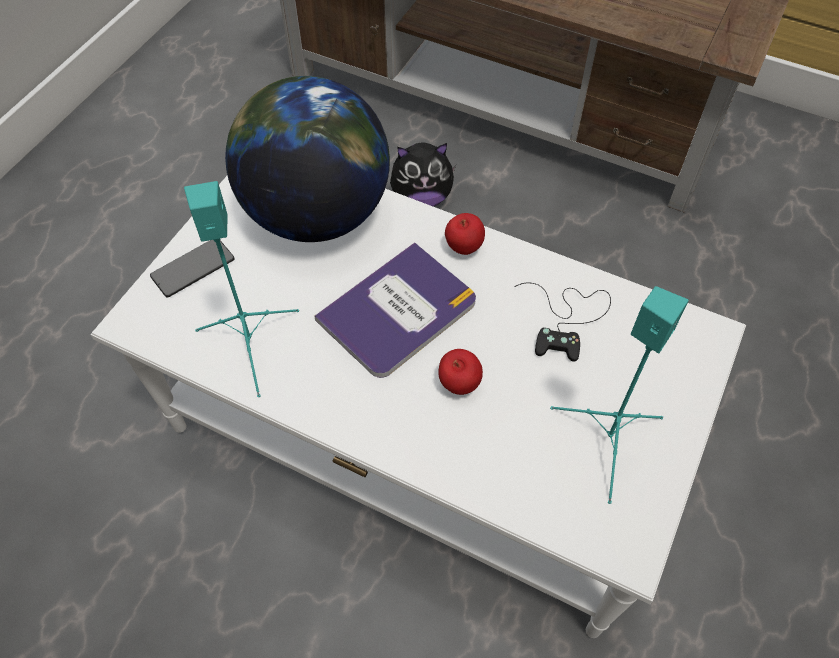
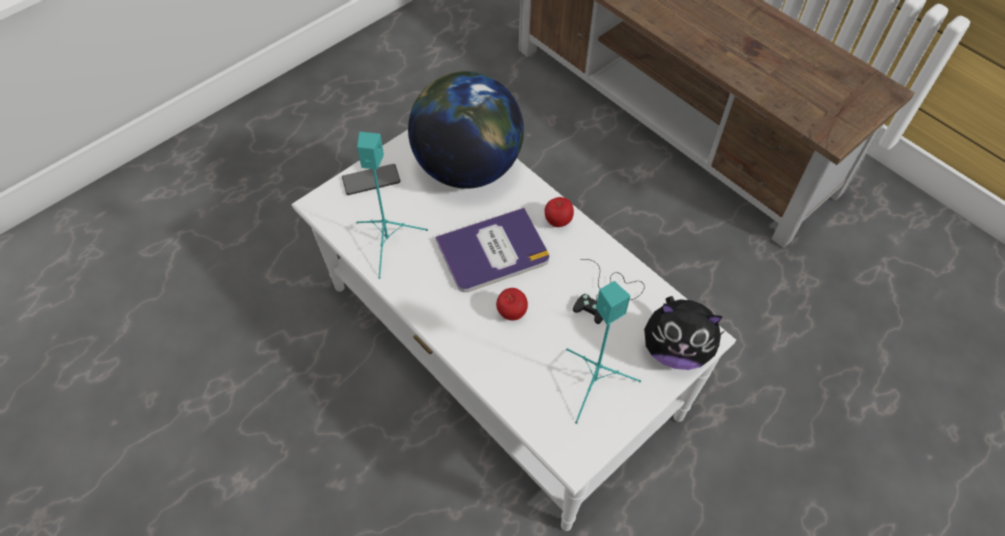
camera: 20 degrees right, 0 degrees up
plush toy [390,143,456,207] -> plush toy moved to [644,296,727,370]

